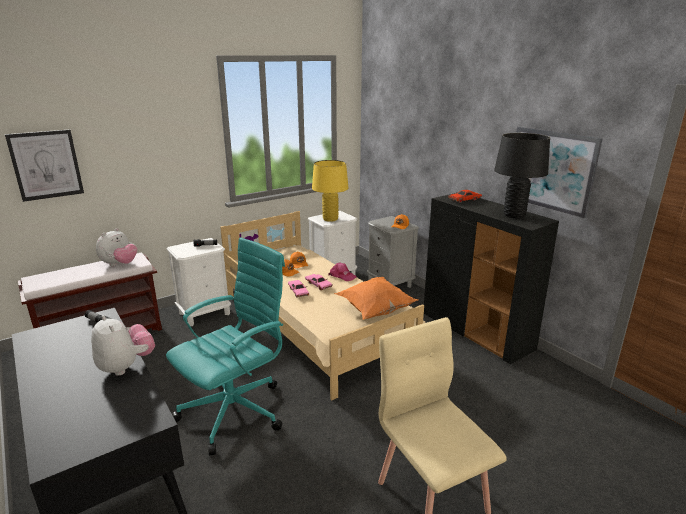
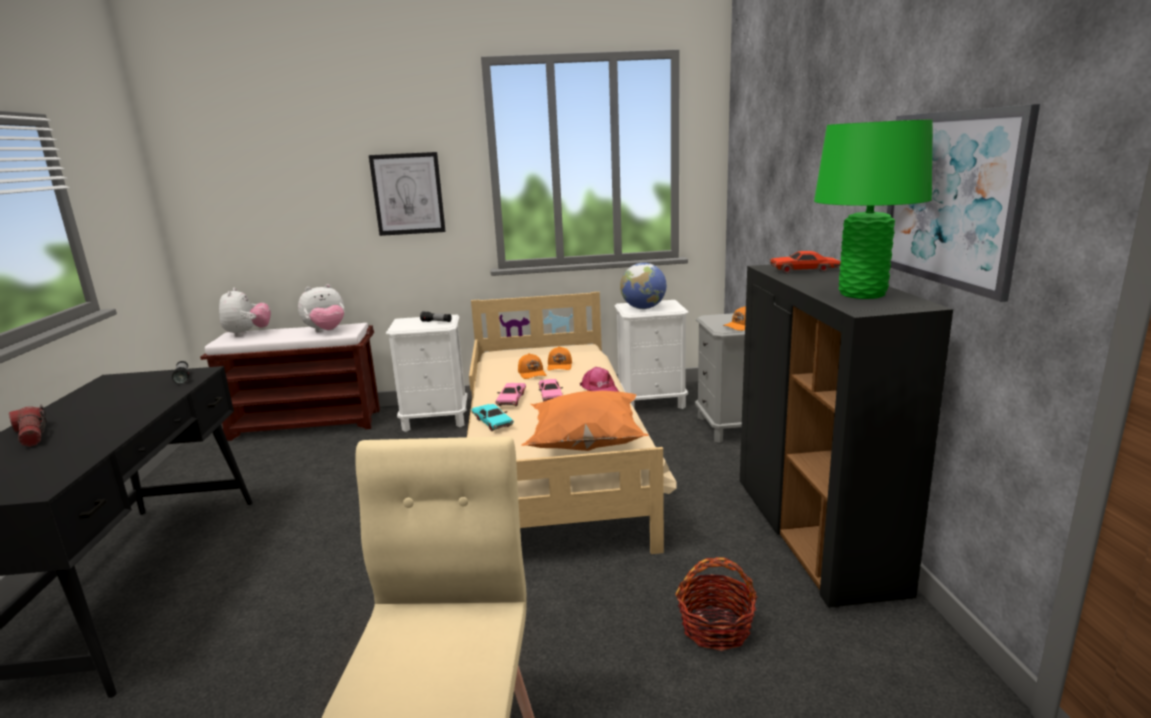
camera: 30 degrees right, 5 degrees down
picture [5,129,84,202] -> picture moved to [369,152,446,236]
plush toy [91,315,155,376] -> plush toy moved to [219,288,271,337]
turquoise office chair [166,237,285,455] -> none
yellow table lamp [312,160,348,222] -> globe [620,263,667,309]
black table lamp [494,133,550,218] -> green table lamp [814,119,933,299]
none -> flashlight [9,405,47,447]
none -> turquoise toy car [472,404,514,431]
none -> basket [675,557,757,651]

